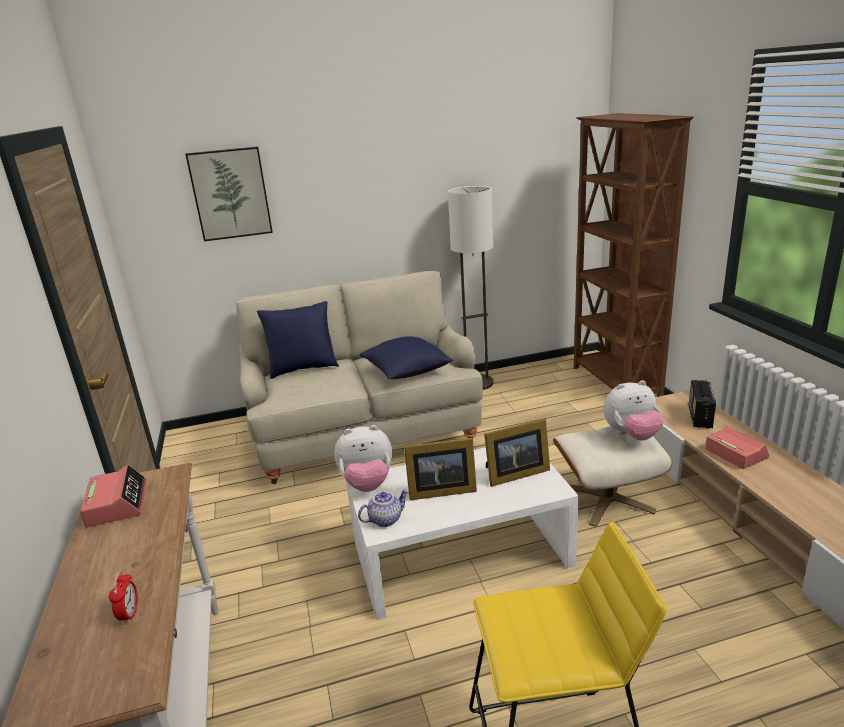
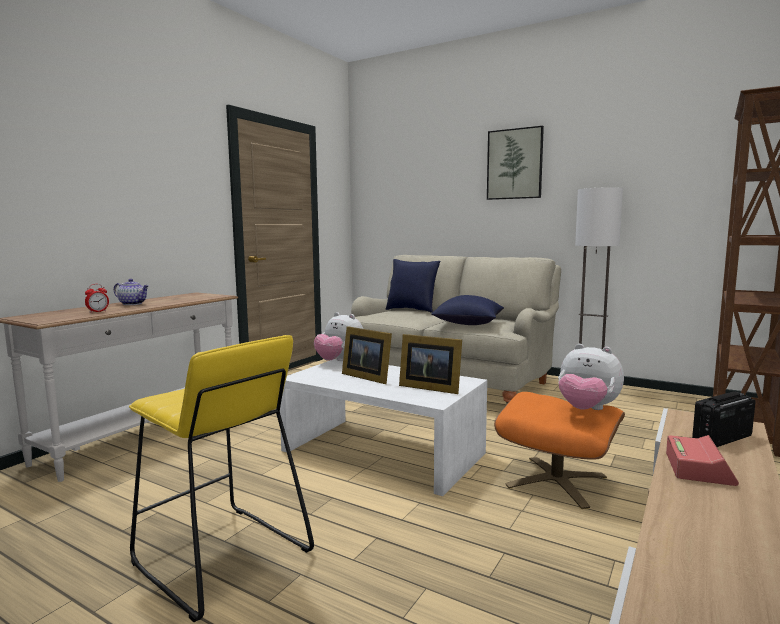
camera: 45 degrees right, 15 degrees down
alarm clock [80,465,147,527] -> none
picture [185,147,273,241] -> picture moved to [487,126,544,200]
teapot [358,489,409,527] -> teapot moved to [114,279,149,305]
beige ottoman [553,426,672,527] -> orange ottoman [494,392,625,509]

